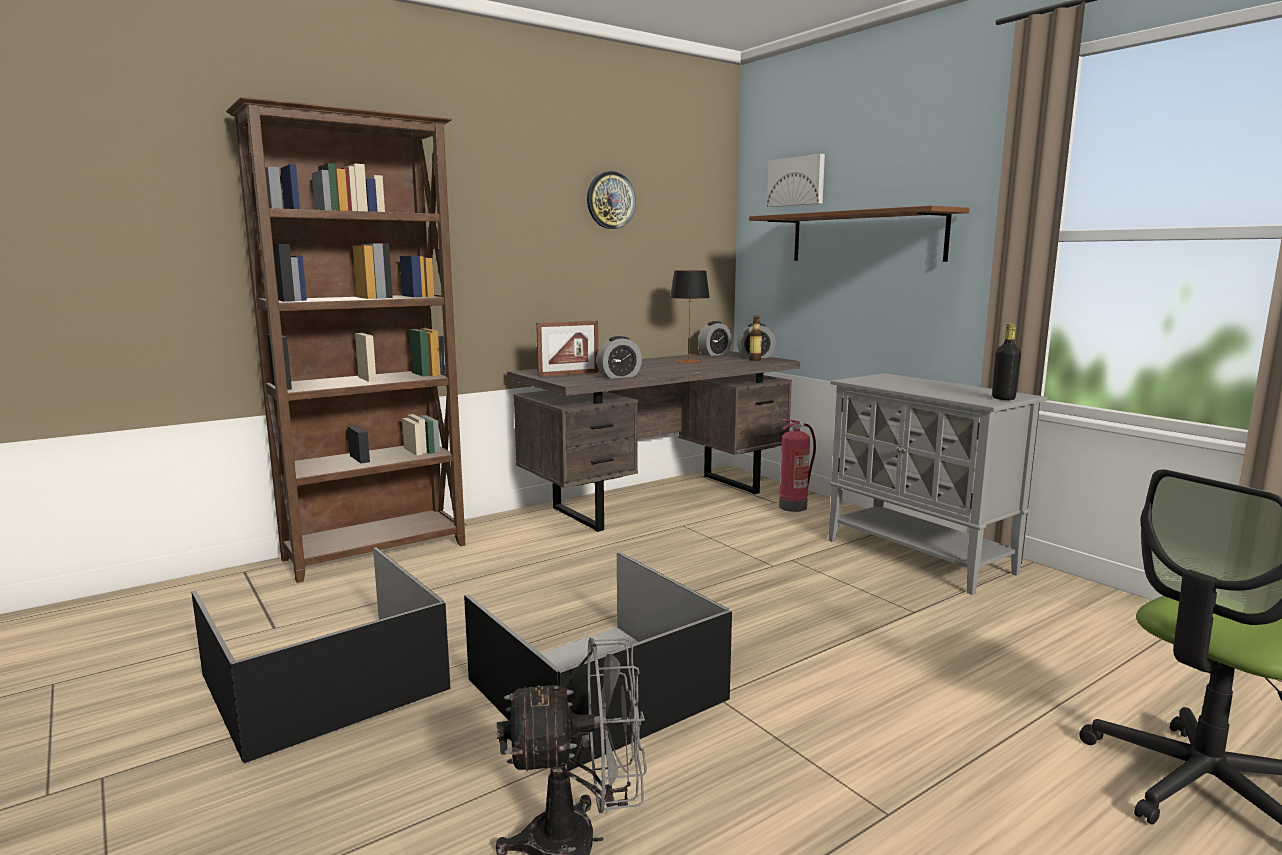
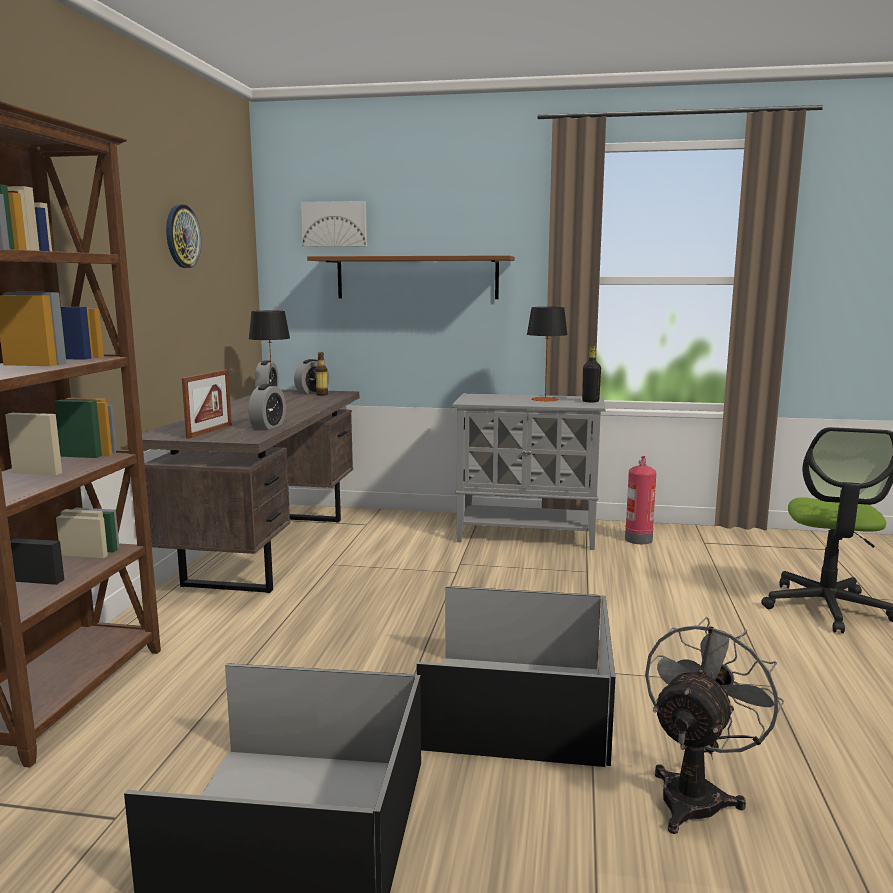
camera: 45 degrees left, 0 degrees up
fire extinguisher [779,419,816,512] -> fire extinguisher moved to [625,456,656,544]
none -> table lamp [527,307,568,401]

